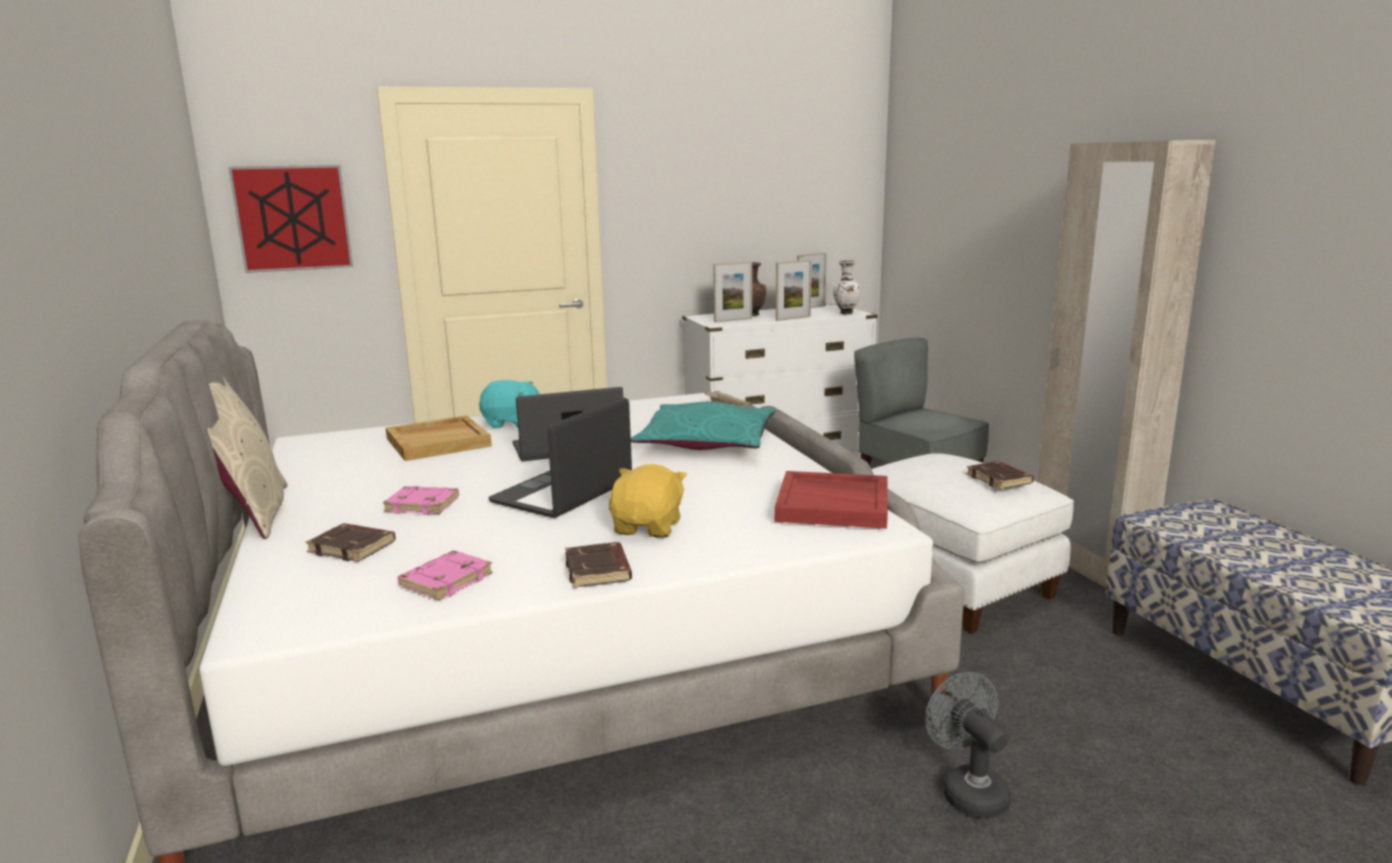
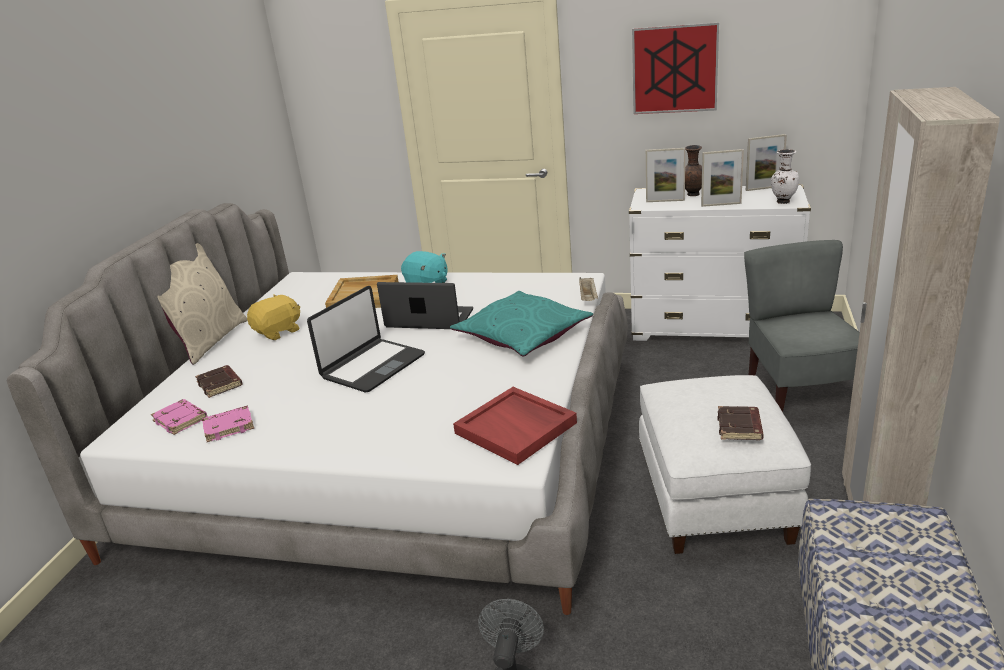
camera: 35 degrees right, 10 degrees up
picture [228,165,353,273] -> picture moved to [632,22,719,114]
pink book [383,486,459,515] -> pink book moved to [151,399,208,435]
laptop [489,397,632,518] -> laptop turned 150 degrees clockwise [307,286,425,392]
brown book [565,542,632,588] -> none
yellow plush toy [609,464,687,538] -> yellow plush toy moved to [247,295,300,340]

